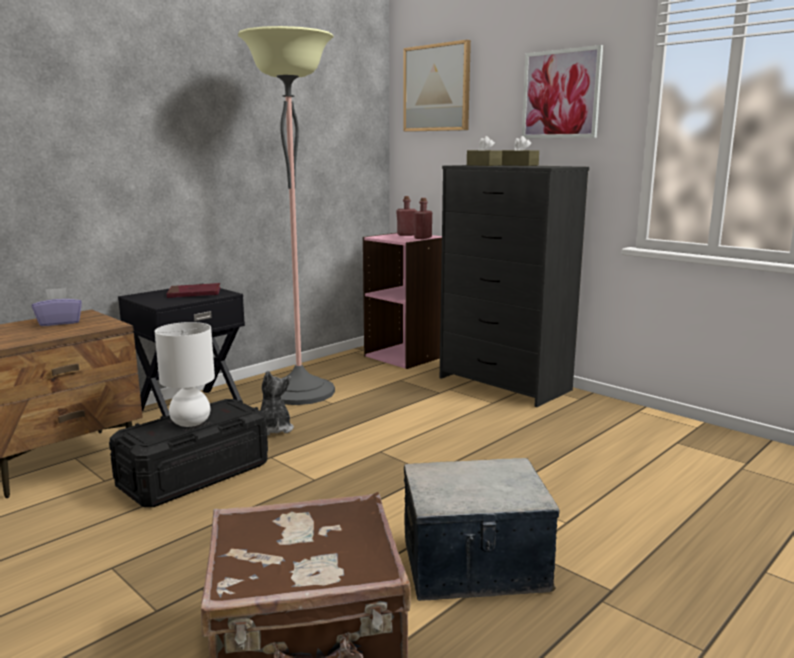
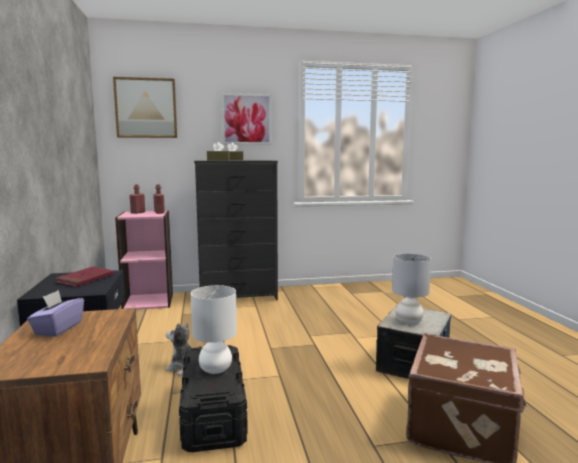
camera: 55 degrees left, 5 degrees down
floor lamp [238,26,335,405] -> none
none -> grey table lamp [392,253,431,324]

